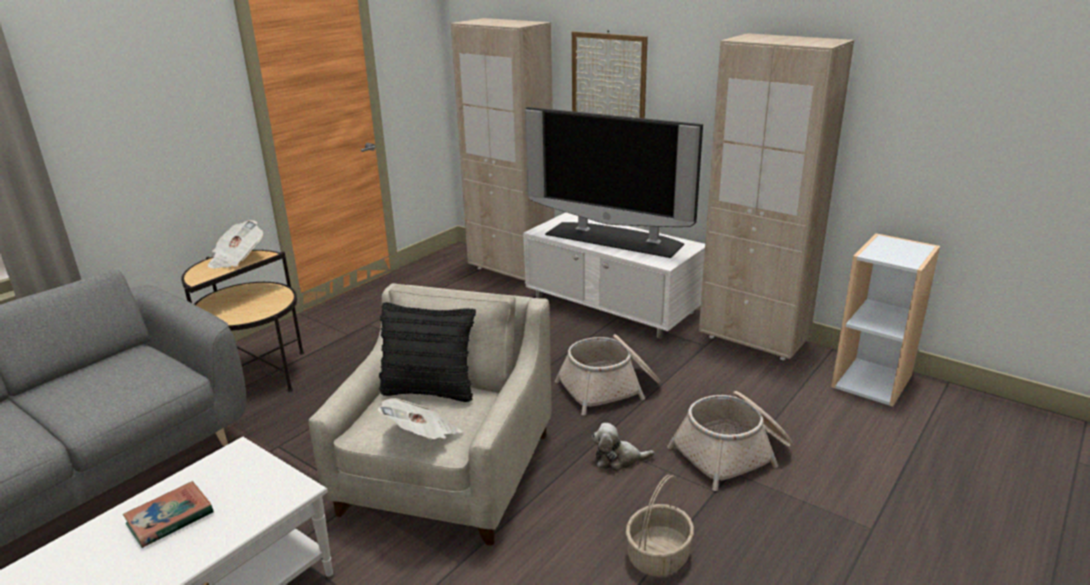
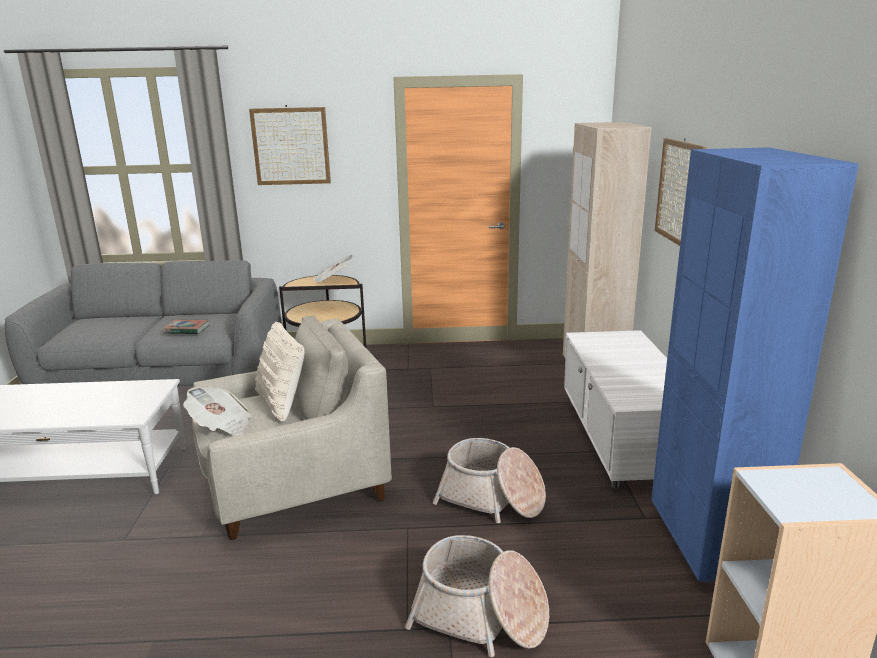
camera: 50 degrees right, 5 degrees down
book [123,481,214,548] -> book moved to [163,319,209,334]
black pillow [379,302,476,402] -> beige pillow [255,322,305,422]
television [525,107,703,258] -> none
plush toy [592,423,654,471] -> none
basket [626,475,694,576] -> none
beige cabinet [699,33,854,360] -> blue cabinet [651,147,859,582]
none -> picture [249,105,331,185]

